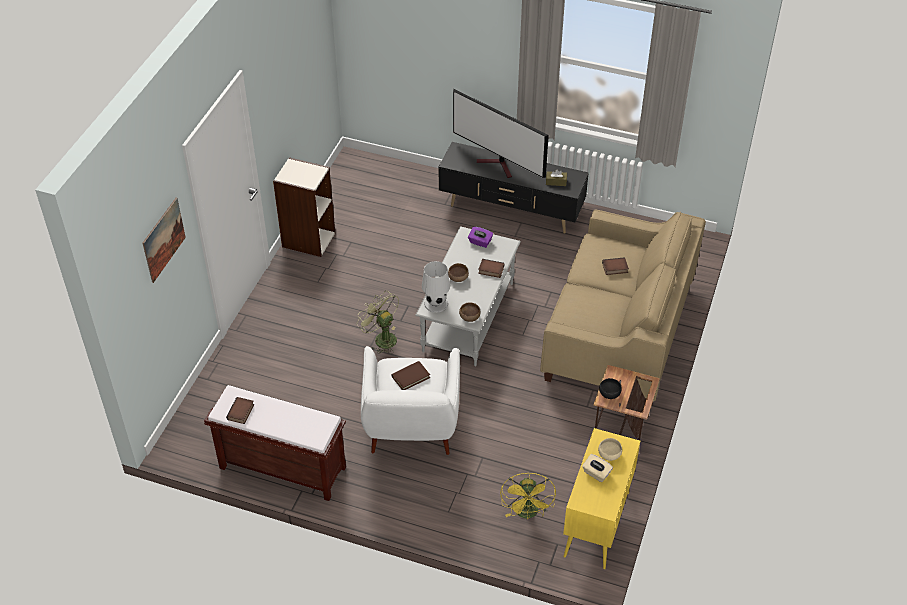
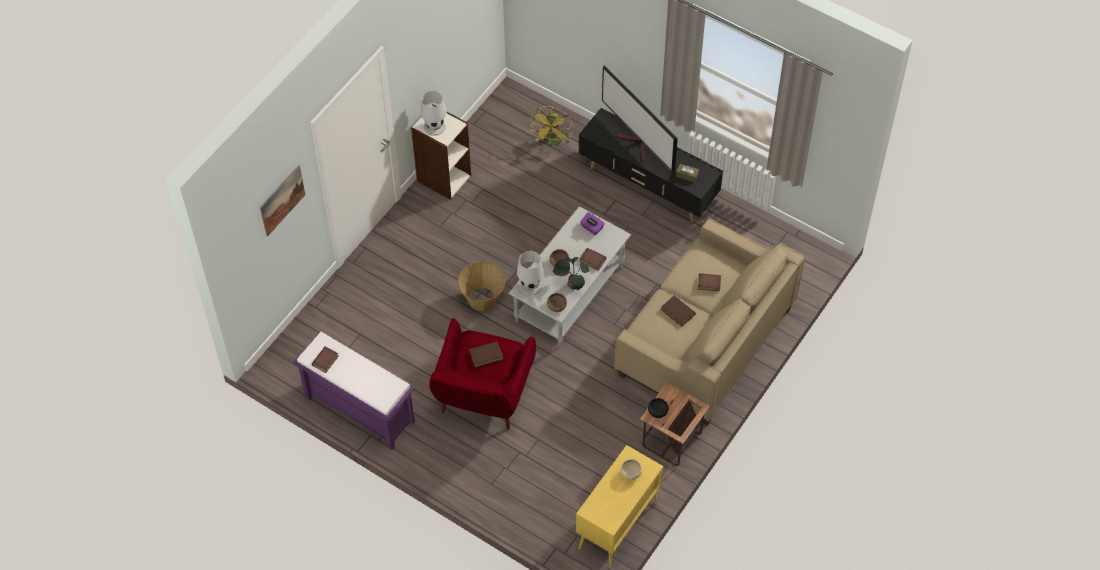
camera: 15 degrees right, 10 degrees up
brown bench [204,385,346,501] -> purple bench [293,332,415,450]
green fan [357,290,399,354] -> basket [458,262,505,311]
white armchair [361,346,460,455] -> red armchair [429,318,536,430]
yellow fan [500,472,556,519] -> yellow fan moved to [530,106,573,145]
beige tissue box [582,454,613,482] -> none
none -> white table lamp [420,91,446,136]
none -> potted plant [553,257,589,290]
none -> brown book [661,296,696,326]

